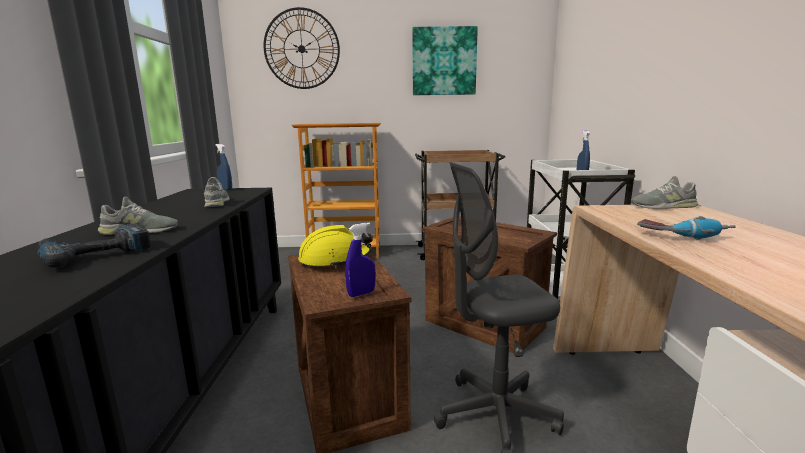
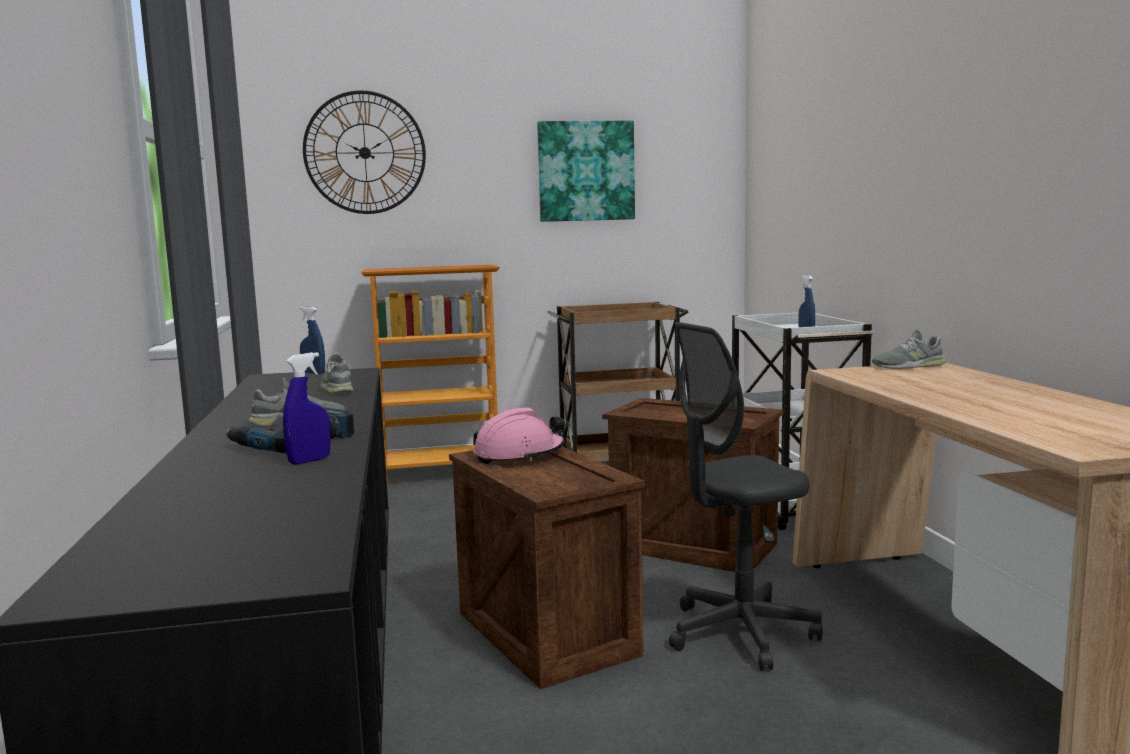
camera: 10 degrees left, 5 degrees down
yellow hard hat [298,225,373,268] -> pink hard hat [473,407,565,464]
blue spray bottle [345,223,376,297] -> blue spray bottle moved to [283,352,331,465]
power drill [637,216,736,240] -> none

